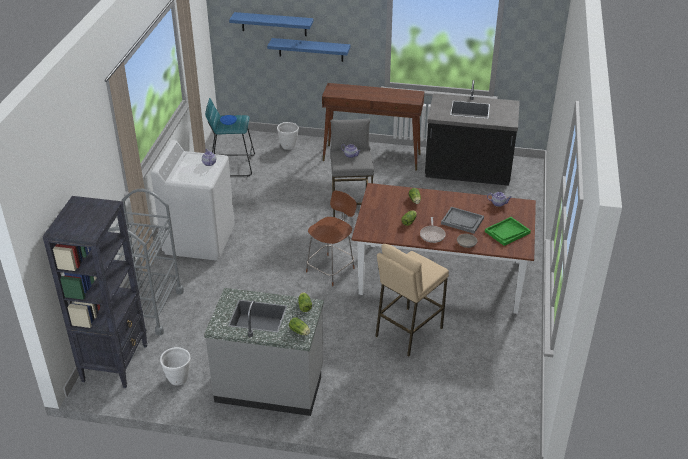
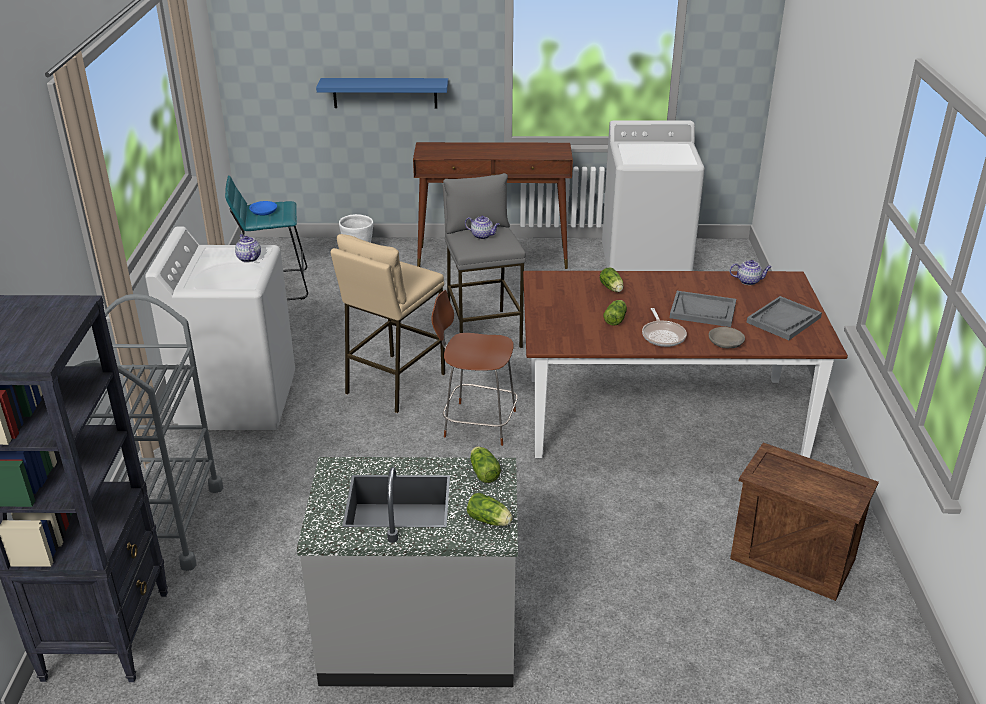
camera: 10 degrees left, 5 degrees down
white planter [160,347,191,385] -> none
blue shelf [229,12,313,36] -> none
brown chair [306,191,357,286] -> brown chair turned 105 degrees counterclockwise [432,290,518,446]
beige stool [375,244,449,357] -> beige stool moved to [331,234,445,413]
black counter [425,80,520,186] -> white washing machine [602,120,705,271]
green tray [485,217,531,246] -> grey tray [746,296,822,340]
none -> crate [730,443,879,601]

